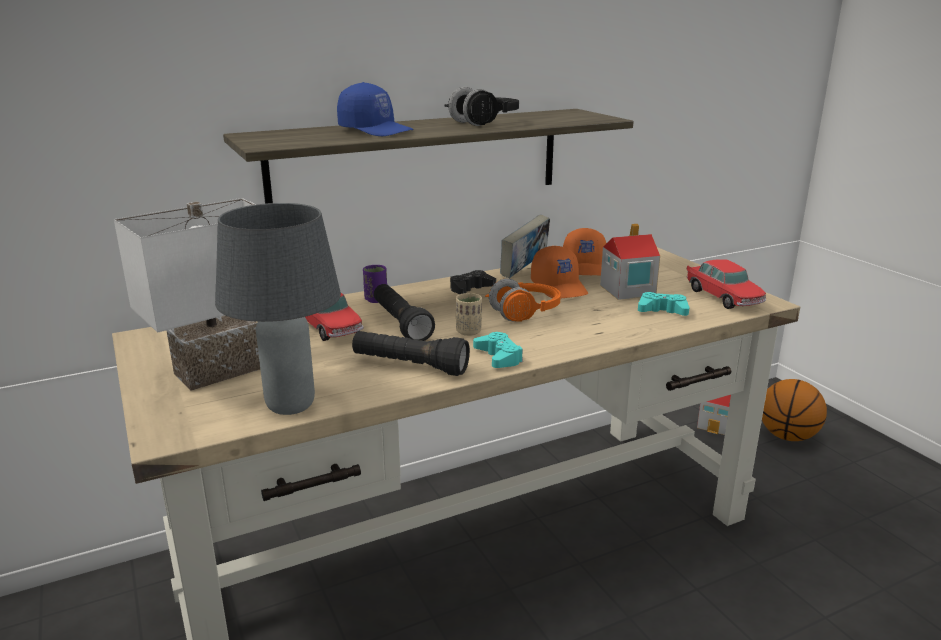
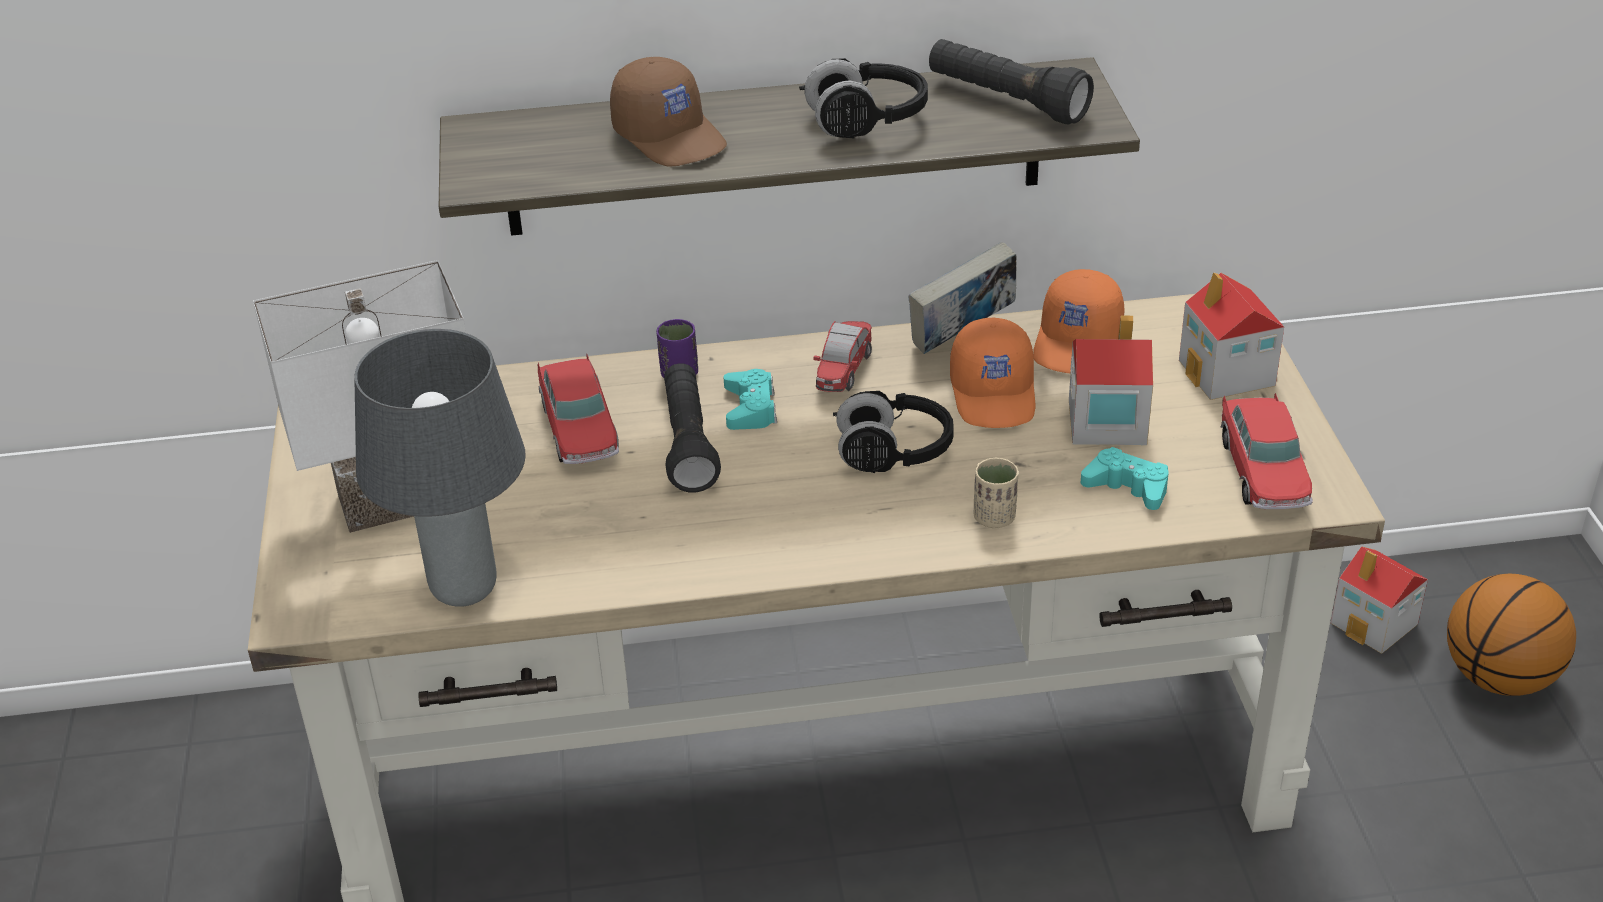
camera: 20 degrees right, 15 degrees up
blue cap [337,82,414,136] -> brown cap [610,57,727,167]
black flashlight [352,331,470,376] -> black flashlight moved to [929,39,1094,124]
black game controller [450,270,496,294] -> toy car [813,321,872,392]
beige cup [456,293,482,336] -> beige cup moved to [973,458,1019,528]
turquoise game controller [473,332,523,368] -> turquoise game controller moved to [724,369,777,430]
orange headphones [485,278,561,322] -> black headphones [833,391,954,473]
none -> toy house [1179,272,1284,400]

